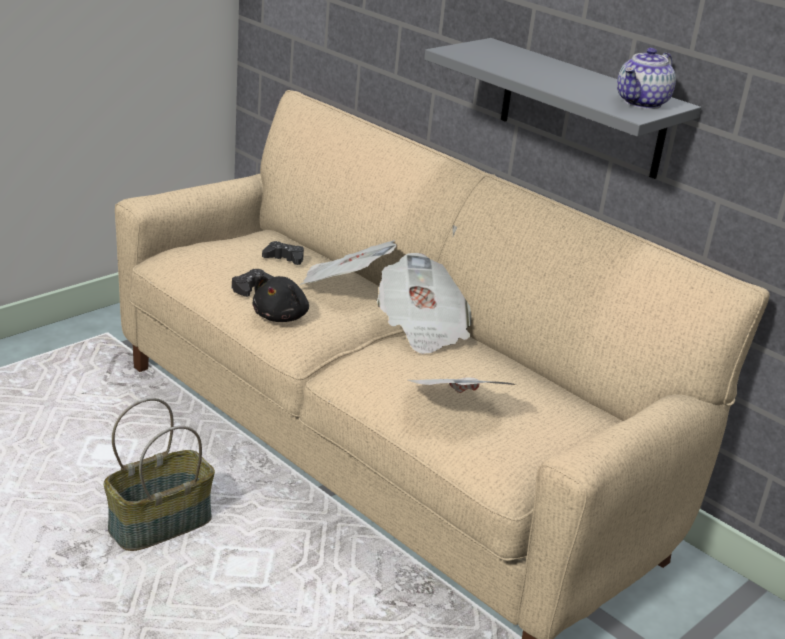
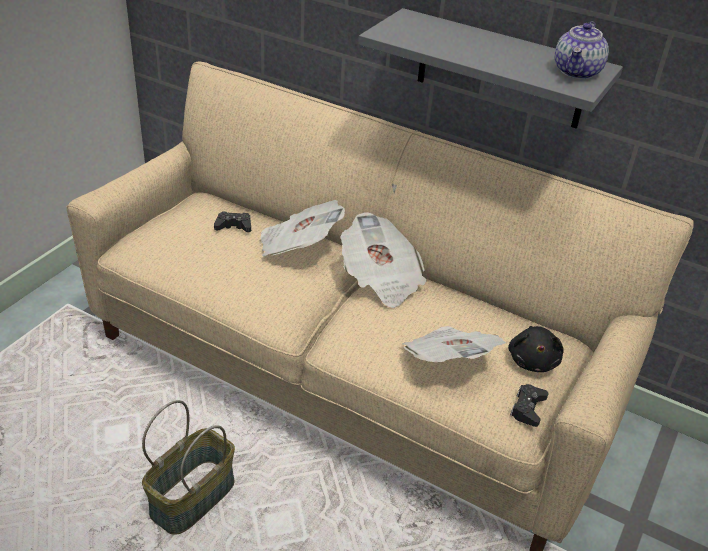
camera: 15 degrees left, 10 degrees up
black game controller [231,269,273,297] -> black game controller moved to [510,384,549,427]
black plush toy [252,276,309,322] -> black plush toy moved to [508,326,564,372]

